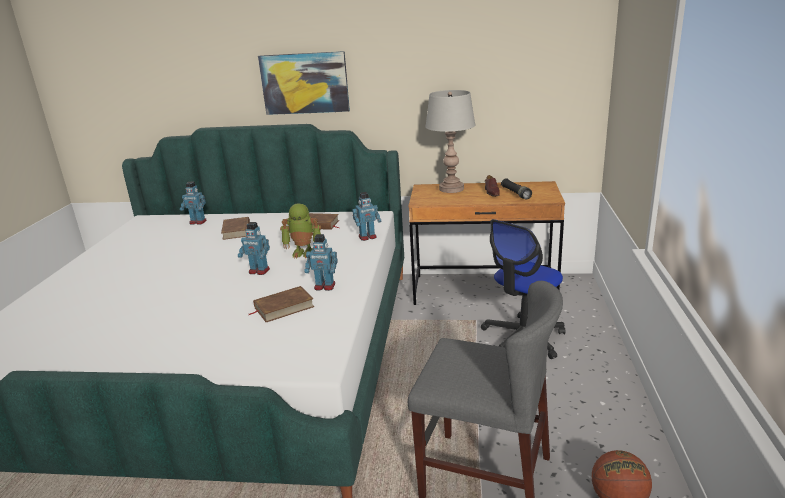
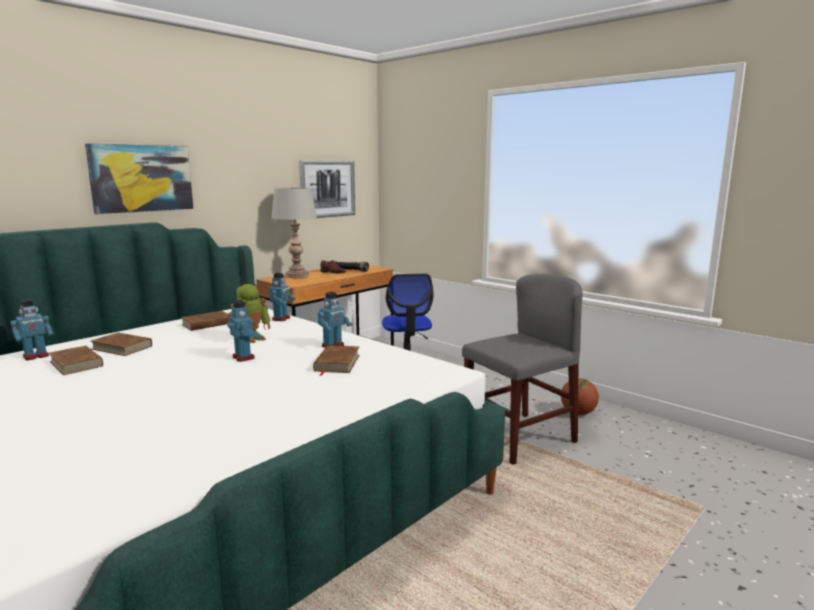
camera: 55 degrees left, 10 degrees down
toy robot [238,222,270,275] -> toy robot turned 90 degrees counterclockwise [227,300,261,362]
none -> brown book [48,345,103,375]
none -> picture [299,160,355,219]

